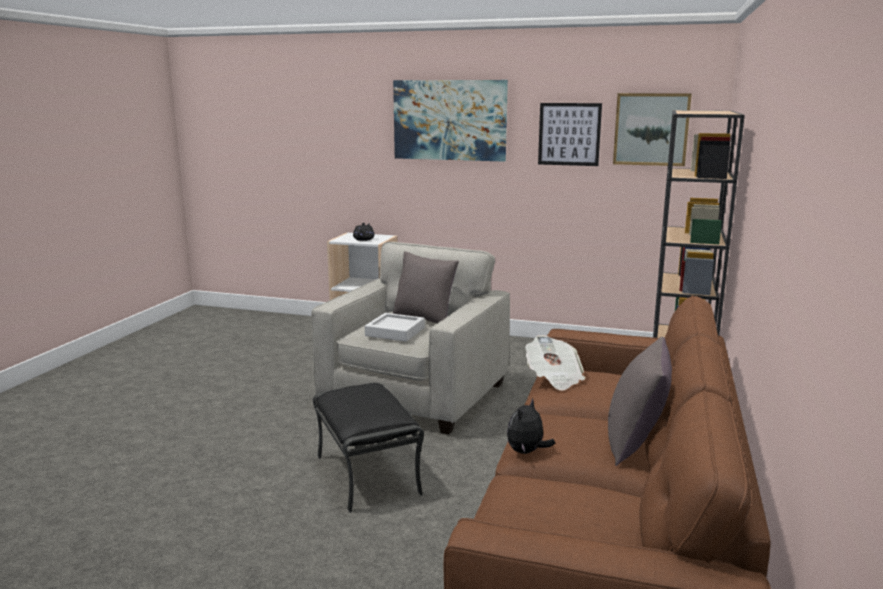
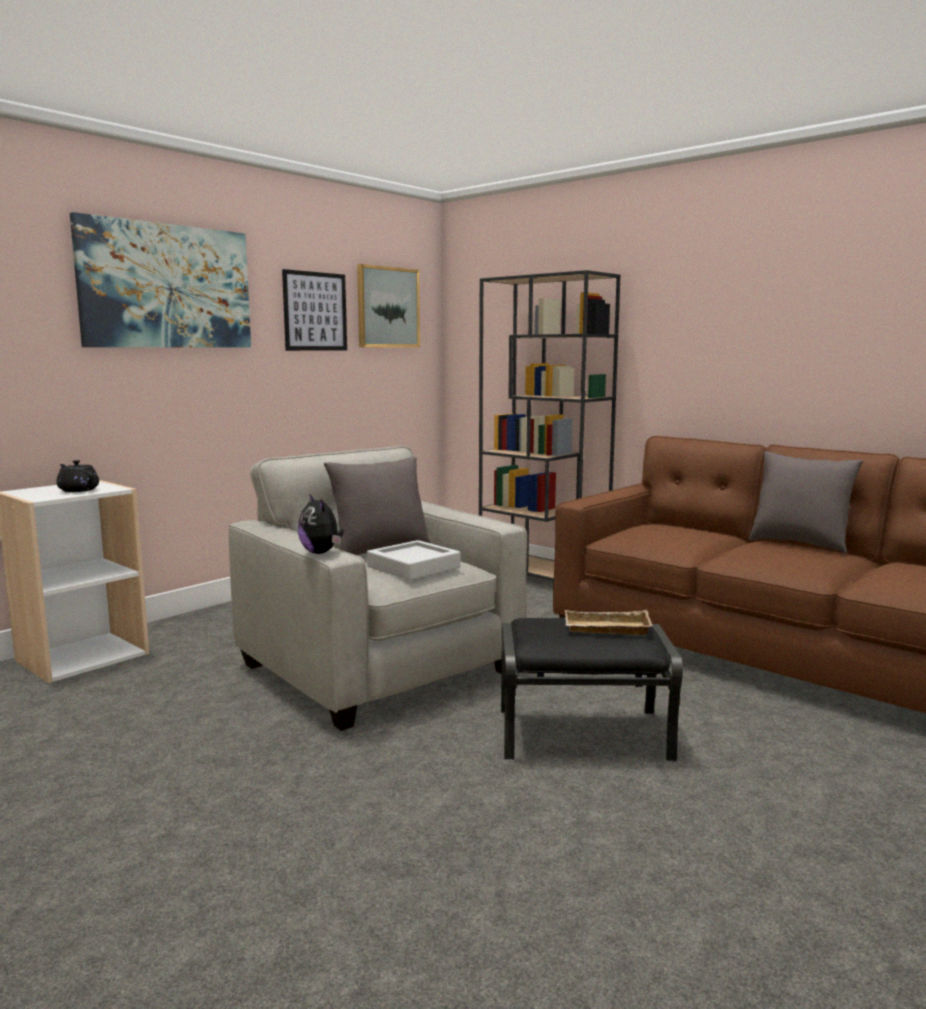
camera: 65 degrees left, 5 degrees down
plush toy [507,397,555,454] -> plush toy moved to [298,494,343,554]
newspaper [525,335,585,391] -> none
none -> beige tray [565,610,653,635]

